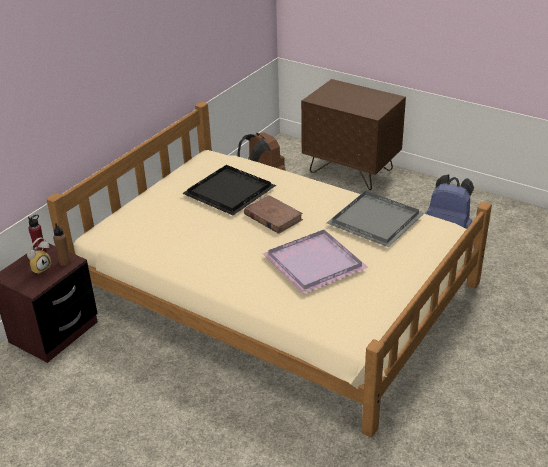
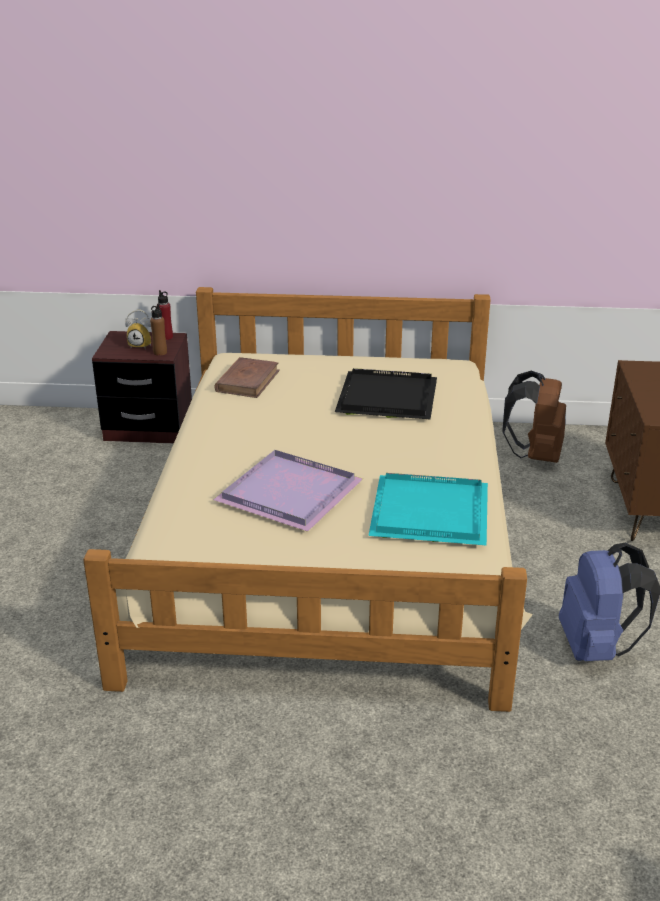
camera: 60 degrees right, 5 degrees down
brown book [244,195,303,234] -> brown book moved to [214,357,280,398]
grey tray [327,191,424,247] -> turquoise tray [368,473,488,546]

